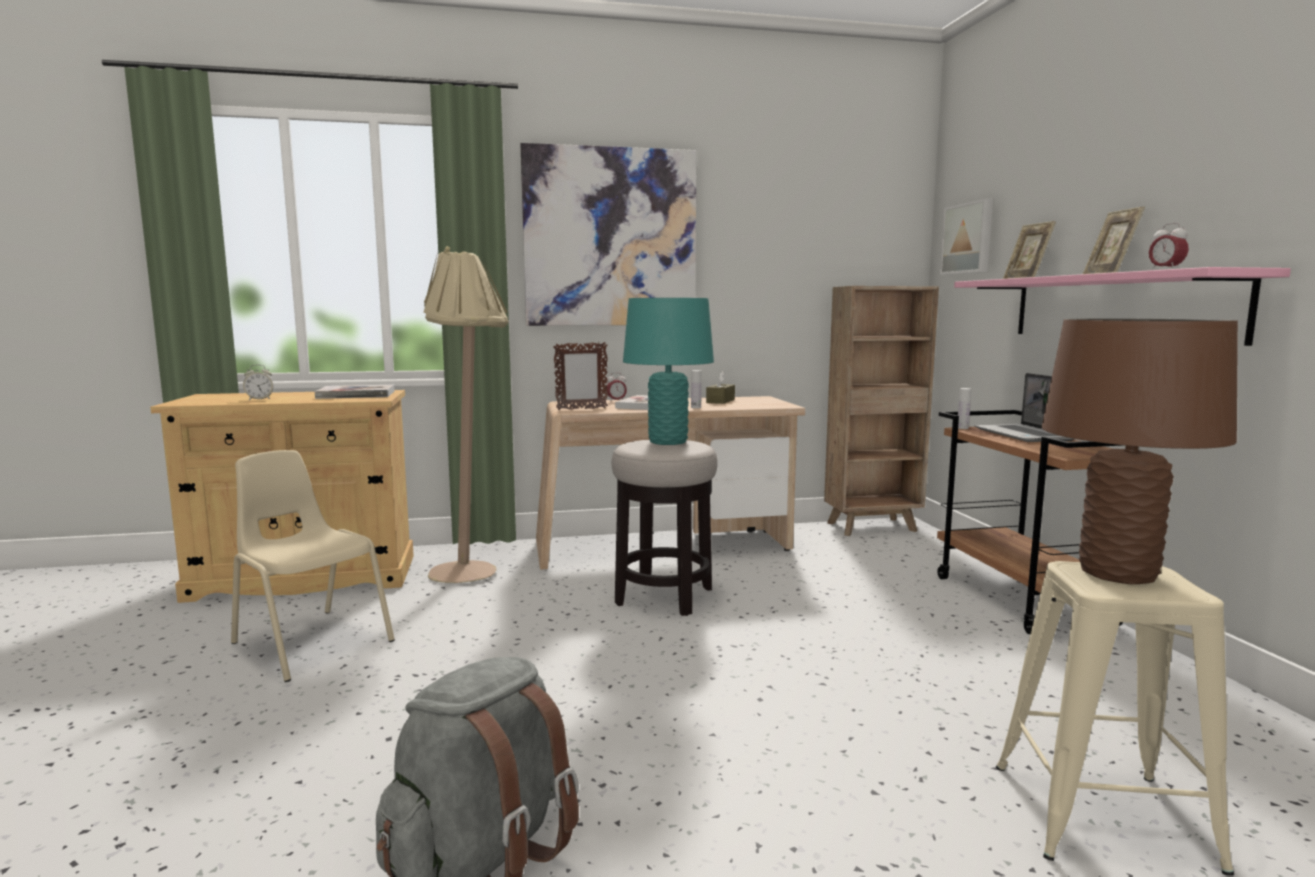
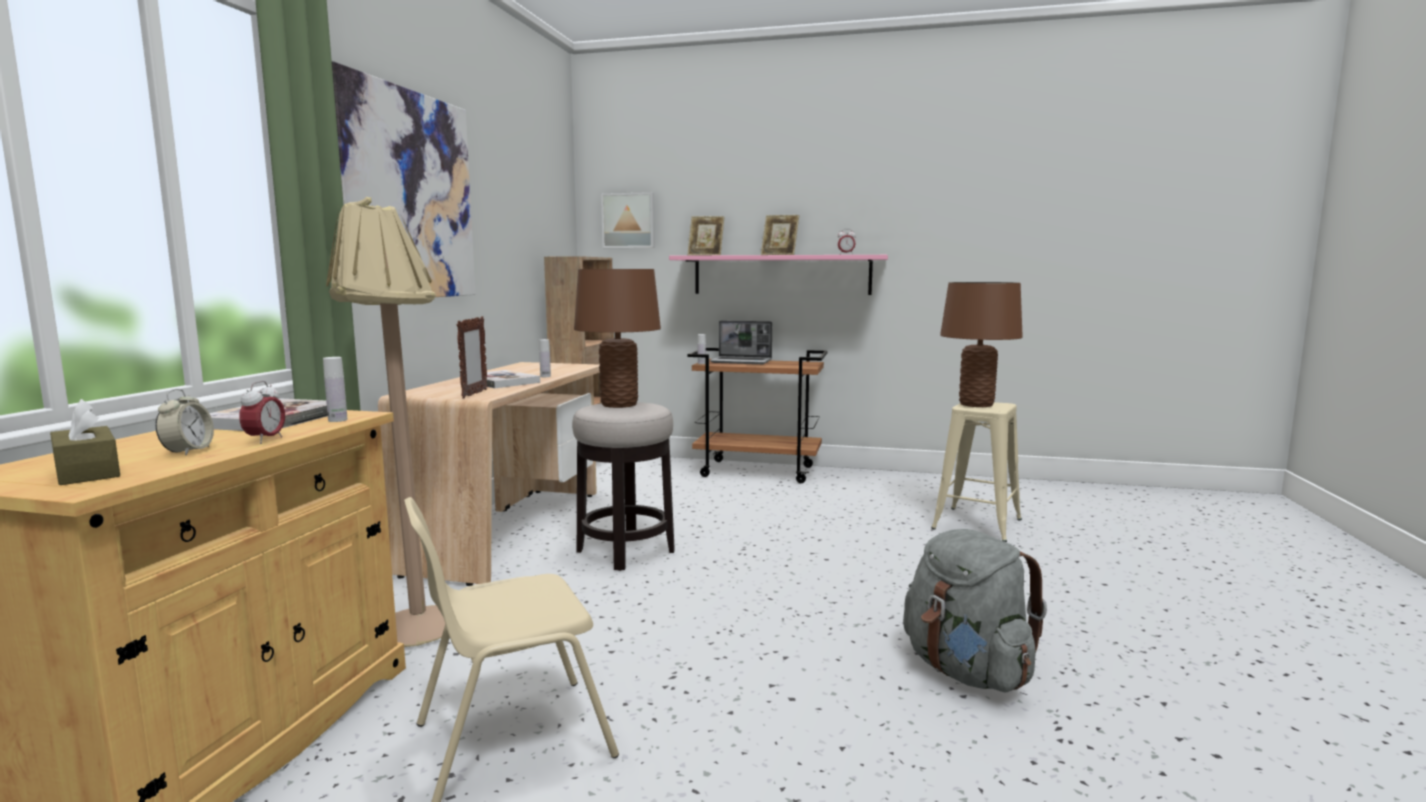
camera: 65 degrees left, 0 degrees up
alarm clock [606,373,627,402] -> alarm clock moved to [239,381,285,444]
turquoise table lamp [623,298,714,445] -> brown table lamp [574,269,661,408]
brown tissue box [706,371,735,404] -> brown tissue box moved to [50,399,120,485]
none -> white bottle [323,357,348,422]

